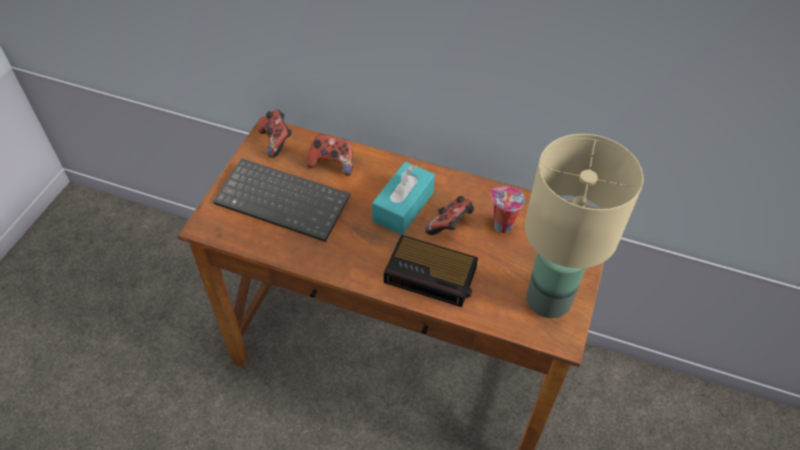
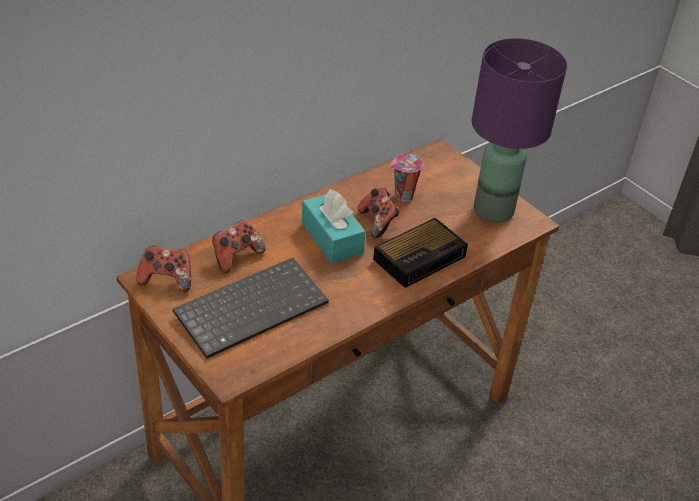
camera: 60 degrees left, 10 degrees down
beige table lamp [525,134,643,318] -> purple table lamp [472,38,567,223]

